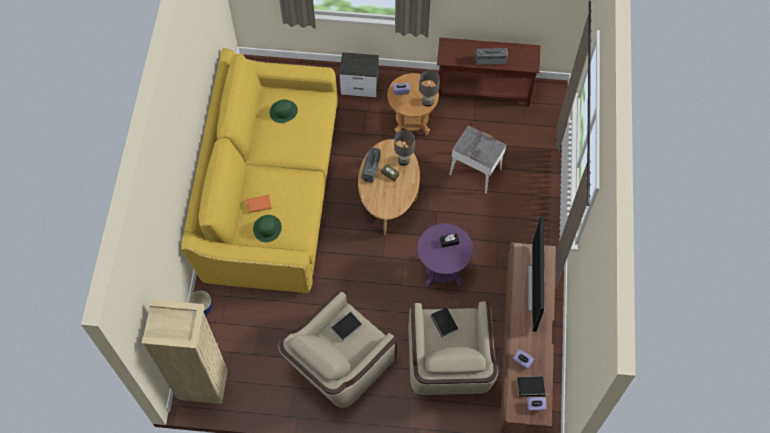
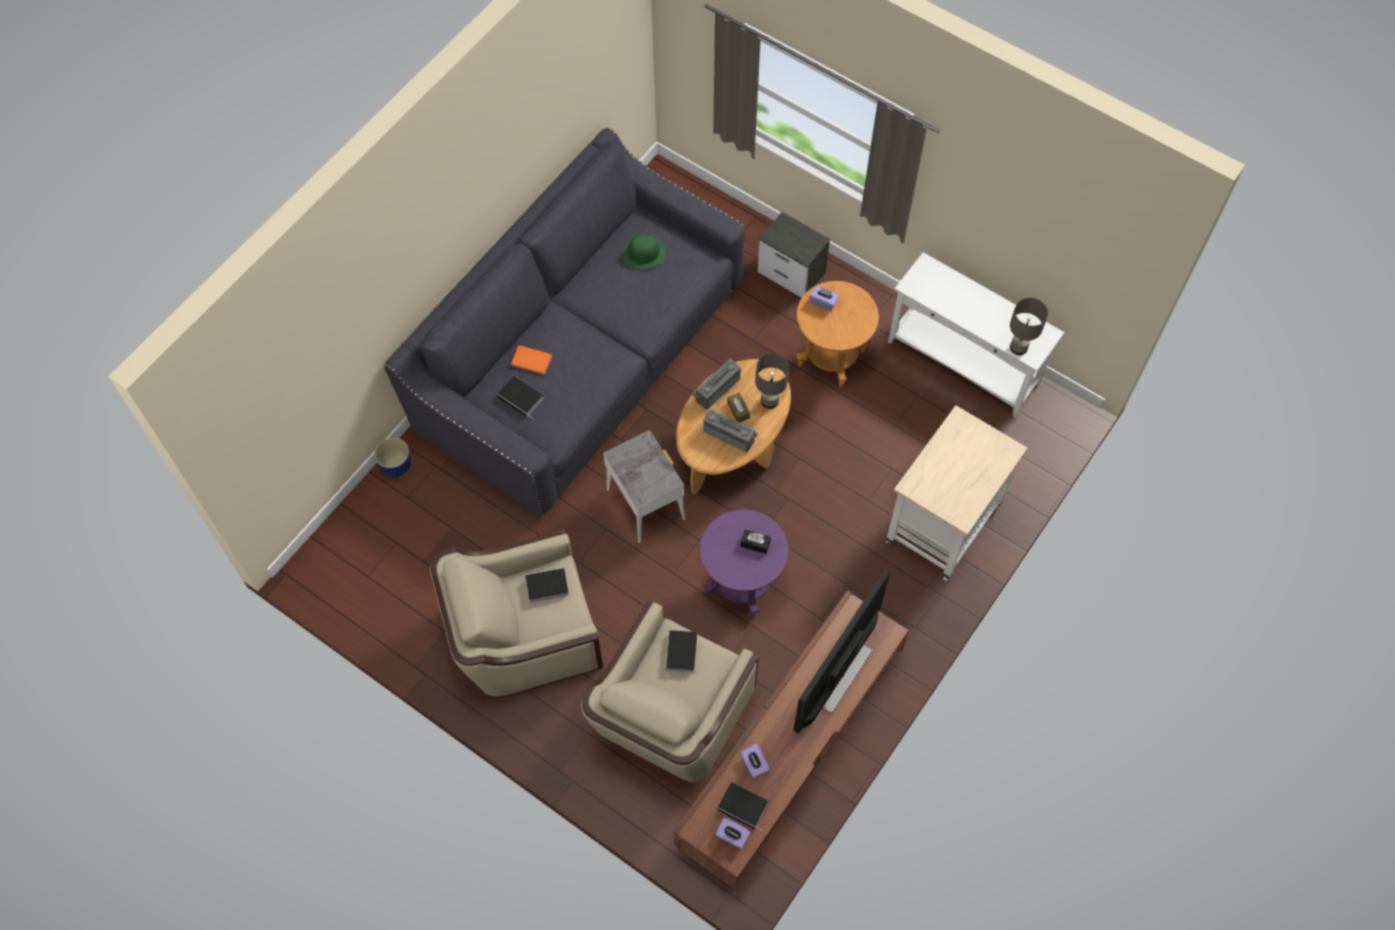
camera: 30 degrees right, 0 degrees up
beige cabinet [142,299,228,404] -> none
yellow sofa [181,48,338,293] -> grey sofa [384,128,745,517]
green hat [253,215,282,242] -> book [497,376,544,420]
grey table lamp [419,70,440,107] -> grey table lamp moved to [1010,298,1048,355]
brown console table [437,38,540,107] -> white console table [888,252,1064,418]
side table [449,126,506,193] -> side table moved to [603,430,685,543]
radio [475,48,508,65] -> radio moved to [703,409,758,452]
none -> white cart [886,405,1028,581]

